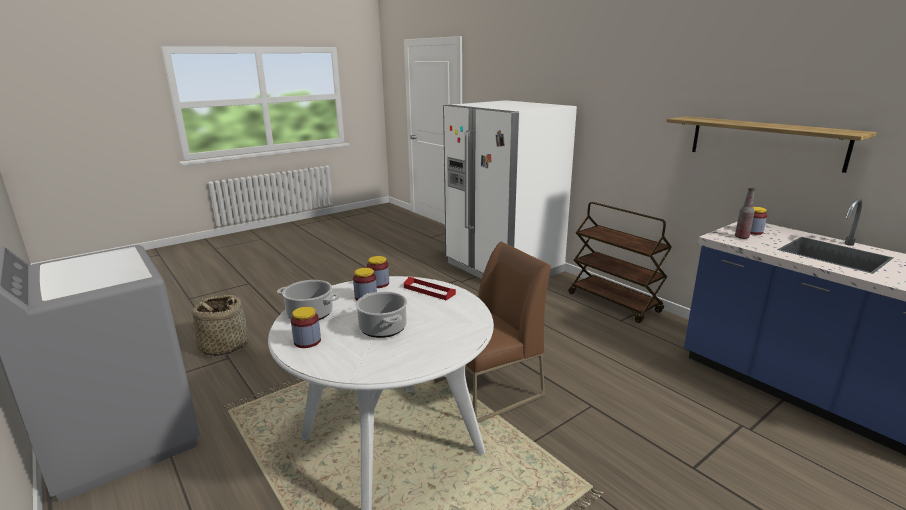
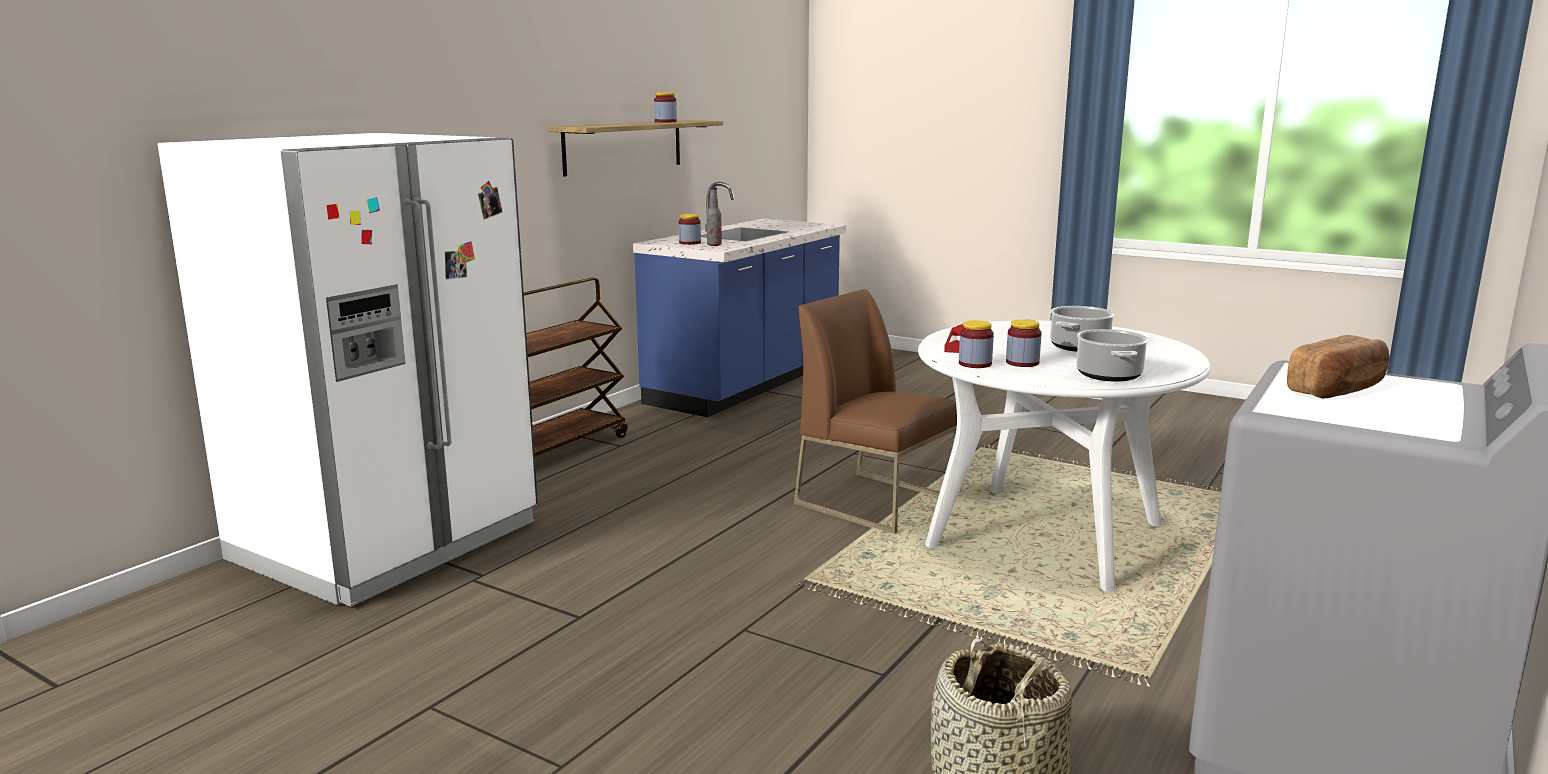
camera: 110 degrees left, 5 degrees down
jar [291,307,321,348] -> jar moved to [654,93,677,122]
none -> bread [1287,335,1389,399]

